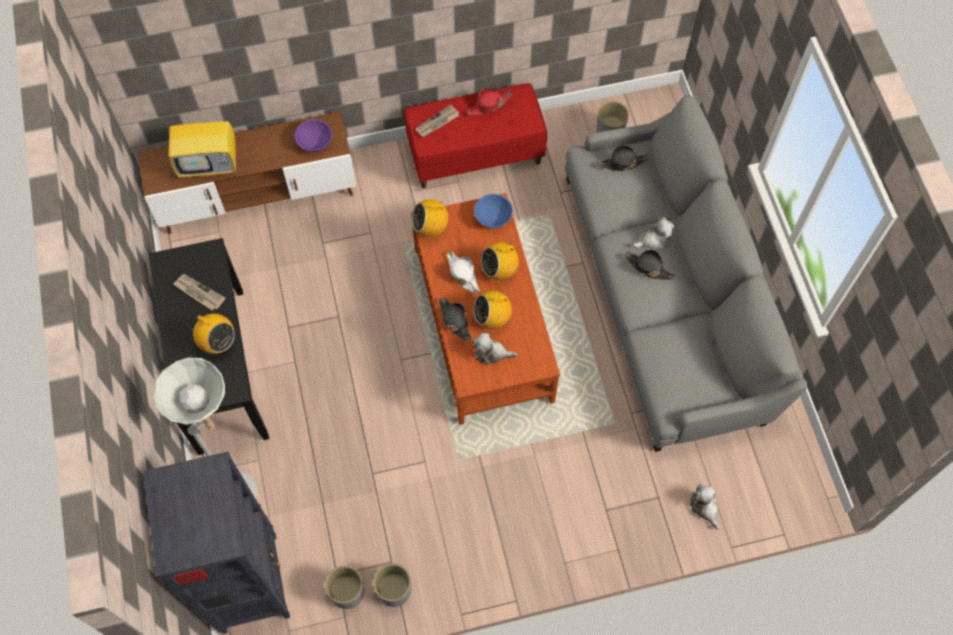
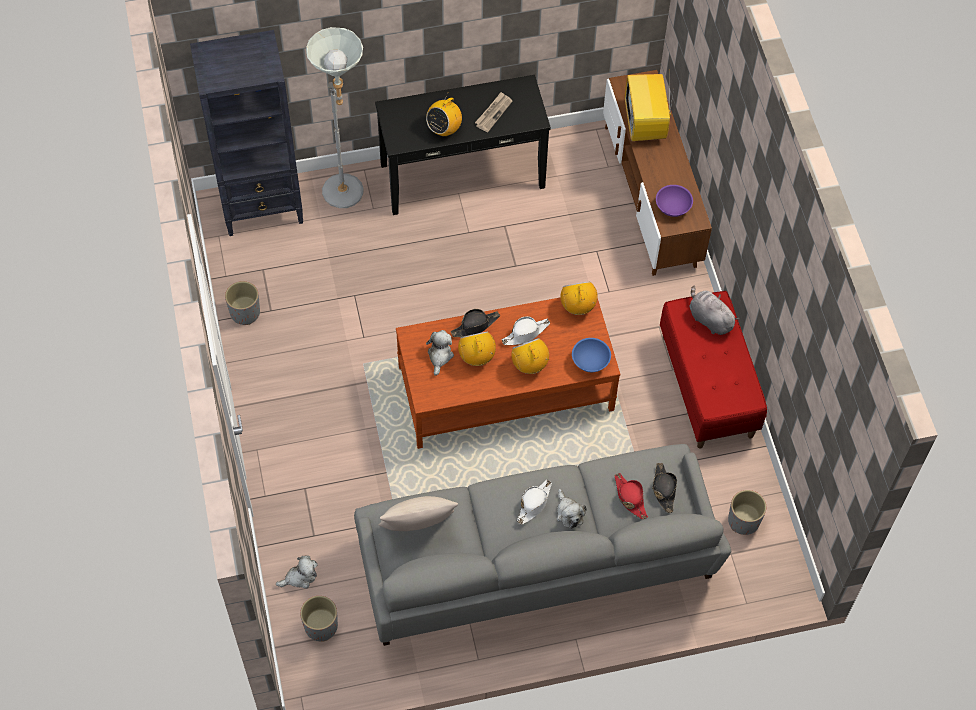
camera: 90 degrees right, 5 degrees down
grey planter [325,566,364,609] -> grey planter moved to [300,596,338,642]
newspaper [415,104,459,137] -> grey plush toy [689,285,739,335]
red hat [466,88,512,115] -> red hat moved to [615,473,648,519]
black hat [624,250,675,280] -> white hat [517,480,552,525]
none -> beige pillow [378,496,458,531]

